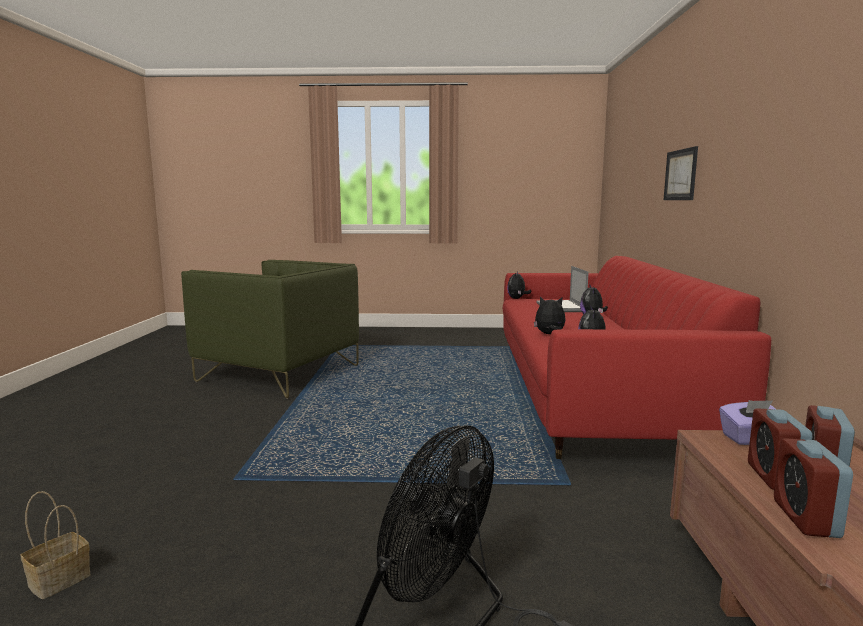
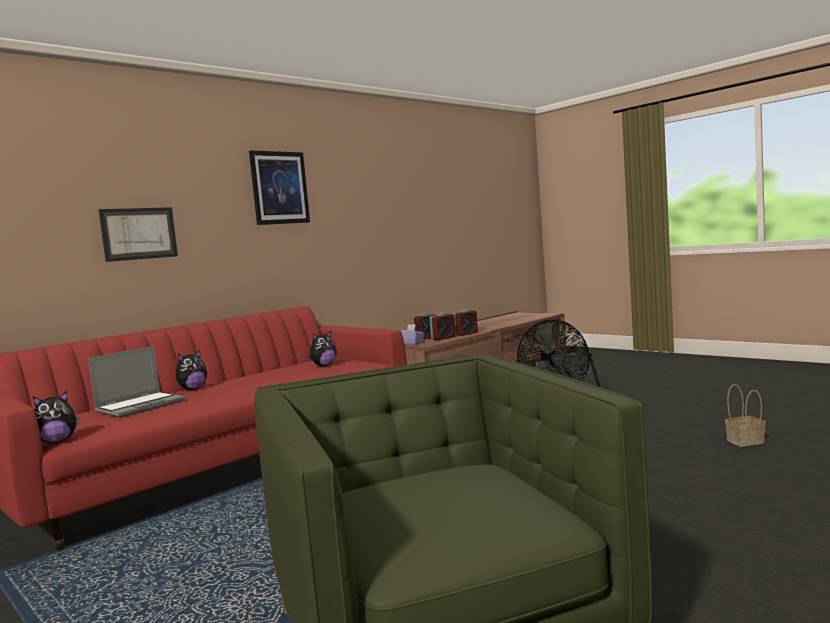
camera: 135 degrees left, 5 degrees down
plush toy [534,297,566,334] -> none
none -> picture [249,150,310,225]

